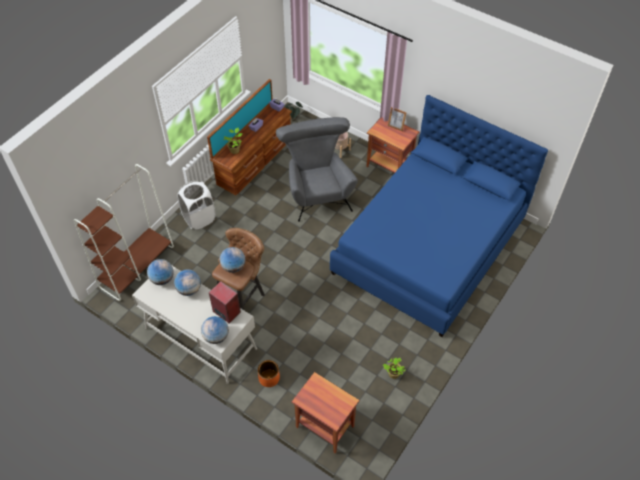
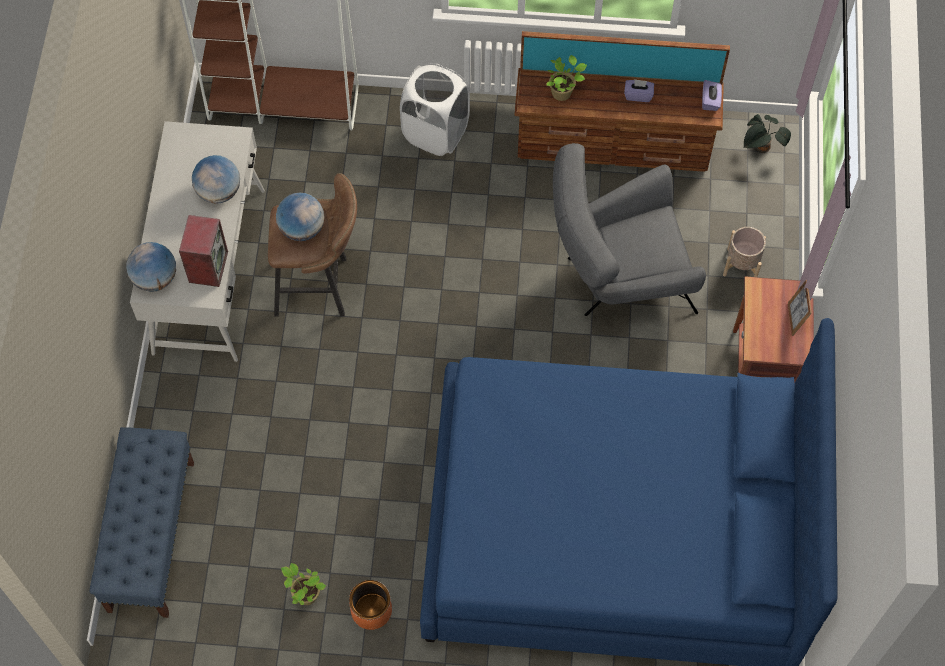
camera: 60 degrees right, 10 degrees up
globe [147,259,174,285] -> none
orange planter [258,360,280,387] -> orange planter moved to [349,580,392,630]
grey armchair [276,117,358,222] -> grey armchair turned 150 degrees counterclockwise [553,143,706,316]
nightstand [291,372,360,453] -> blue bench [90,427,194,618]

